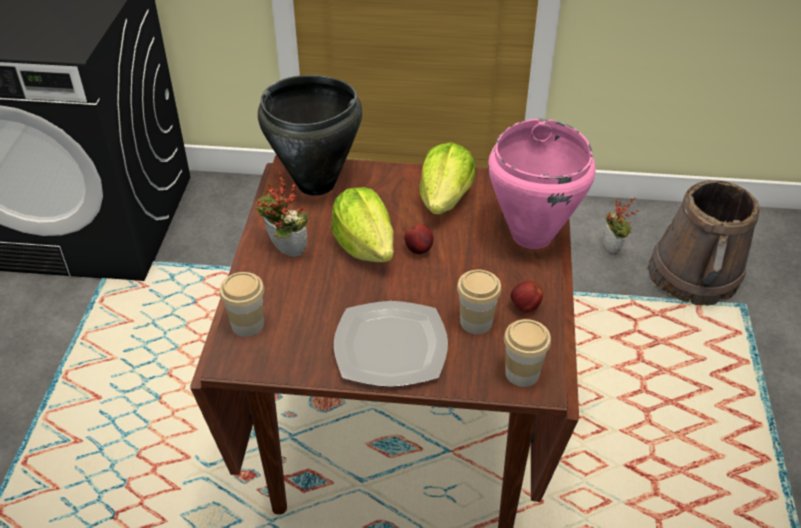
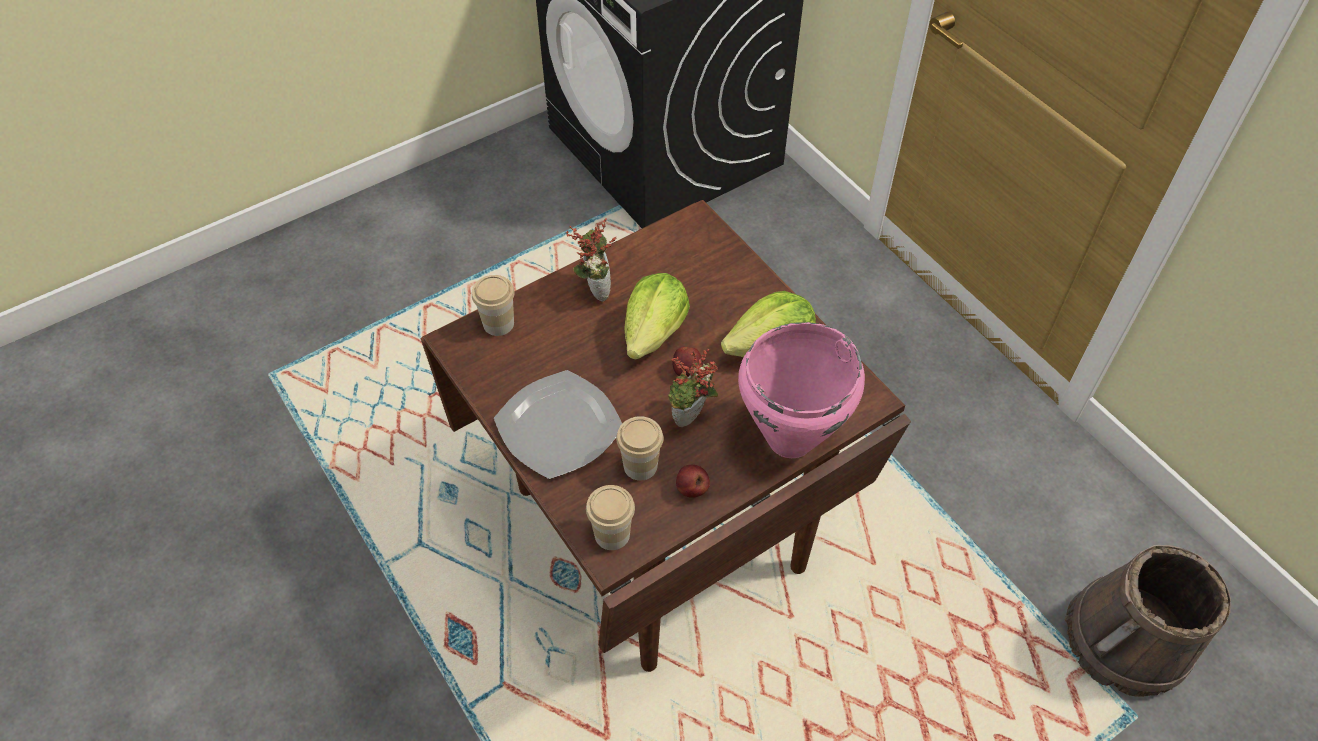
camera: 50 degrees right, 10 degrees up
black cooking pot [258,75,363,196] -> none
potted plant [603,197,638,256] -> potted plant moved to [668,349,718,427]

